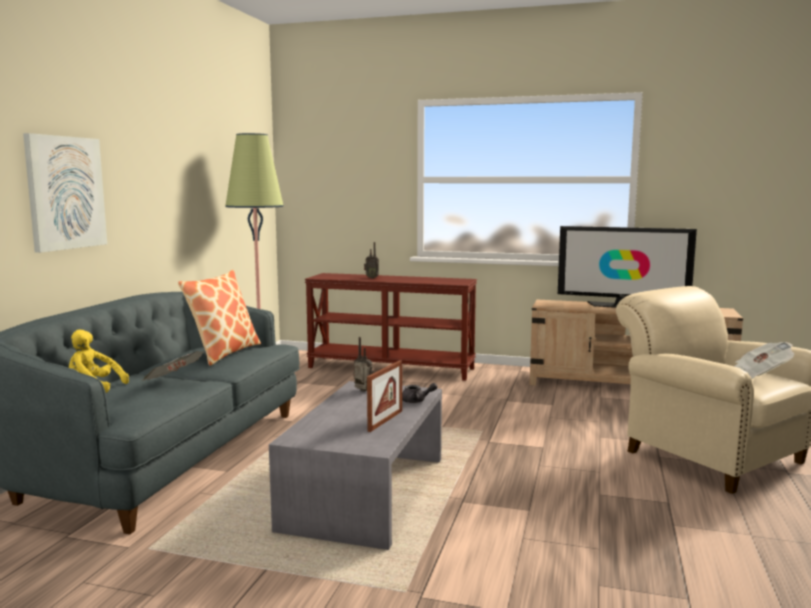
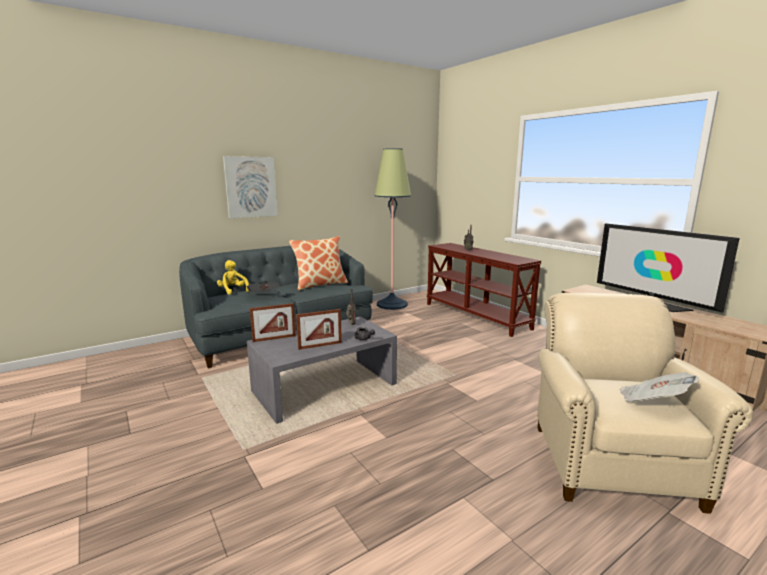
camera: 40 degrees right, 5 degrees up
none -> picture frame [250,303,296,342]

